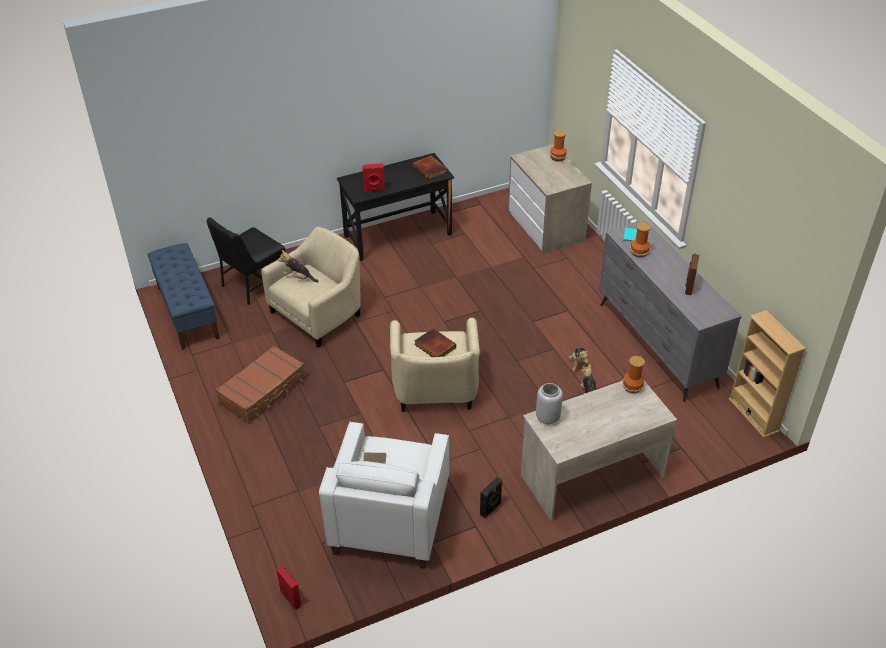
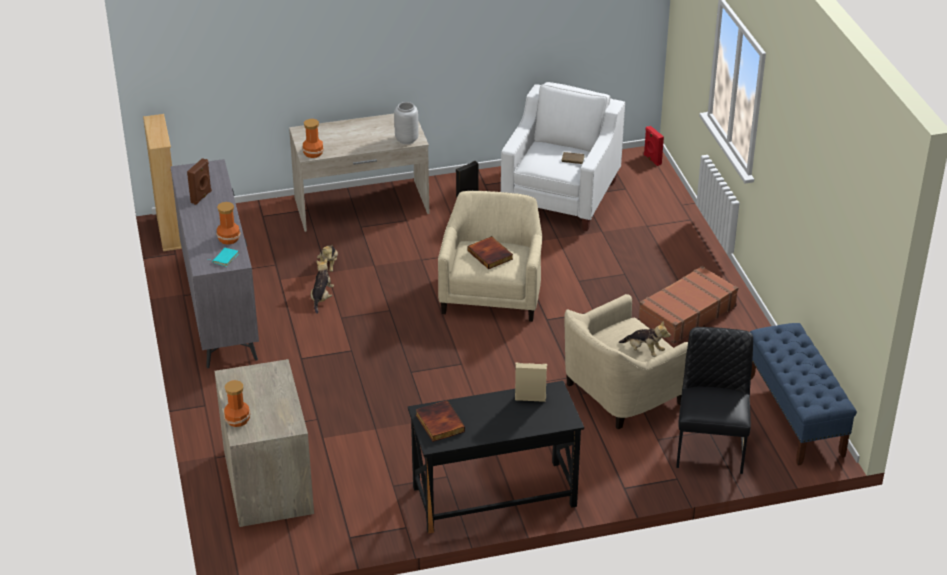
camera: 170 degrees left, 5 degrees down
black chair [207,217,286,305] -> black chair turned 45 degrees counterclockwise [676,327,753,474]
red speaker [362,163,385,192] -> beige speaker [515,363,547,402]

